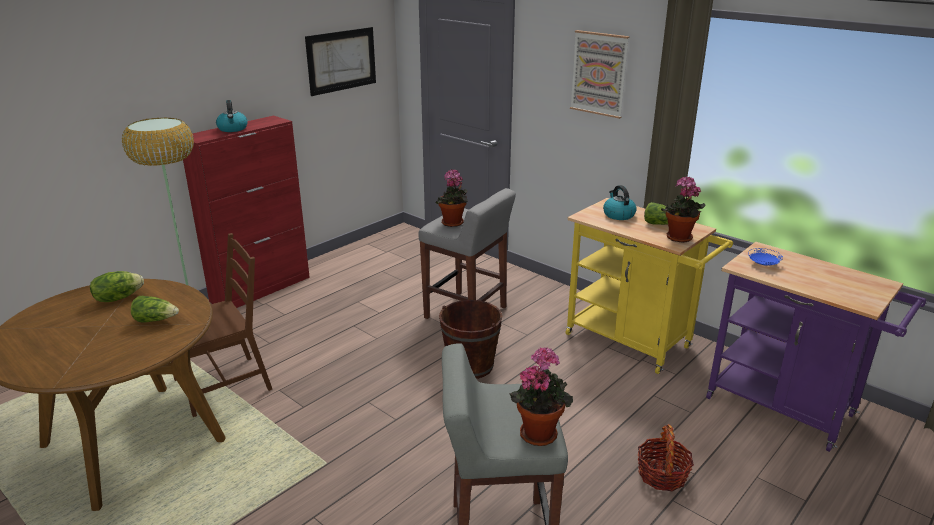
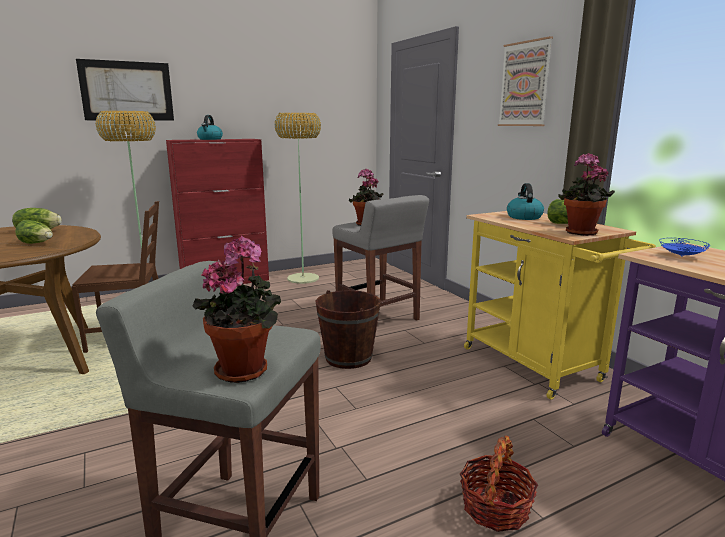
camera: 20 degrees right, 10 degrees down
picture [305,27,376,96] -> picture moved to [76,59,174,121]
none -> floor lamp [275,113,321,284]

